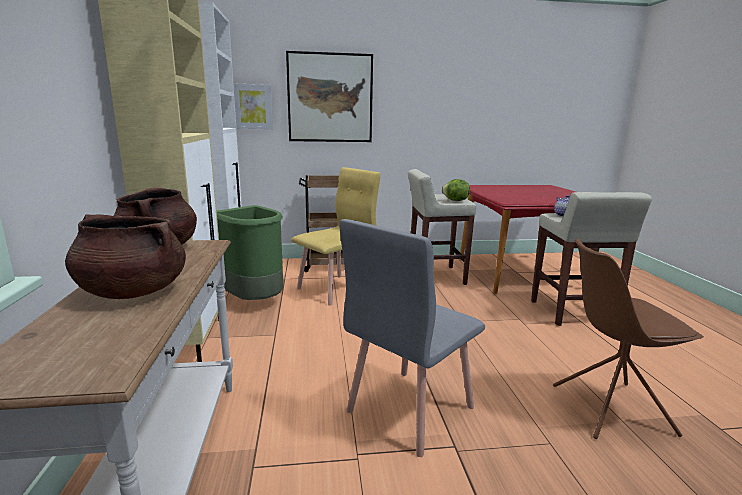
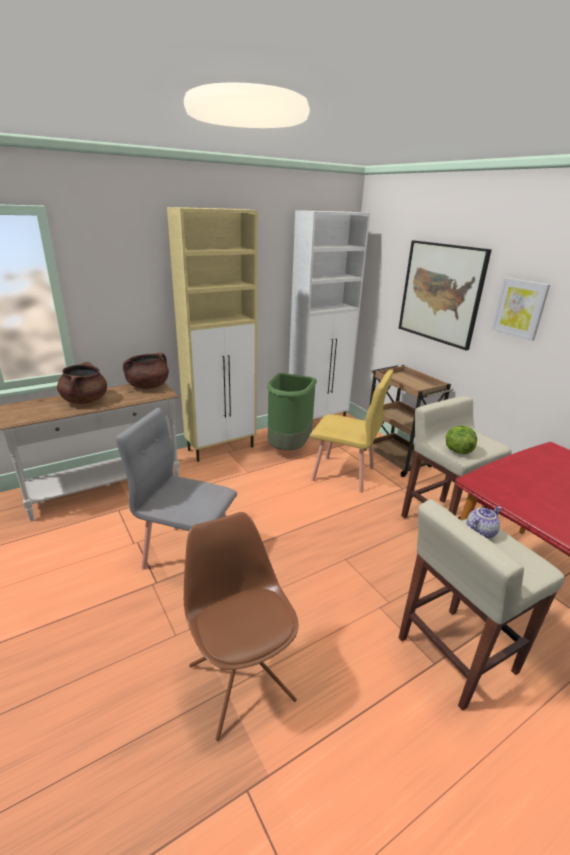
camera: 65 degrees right, 10 degrees up
picture [233,84,273,129] -> picture moved to [491,277,550,341]

